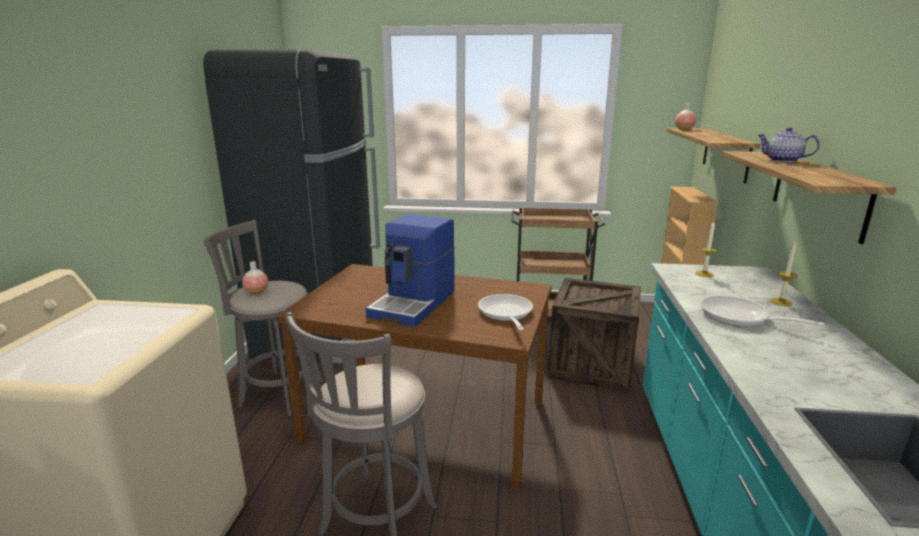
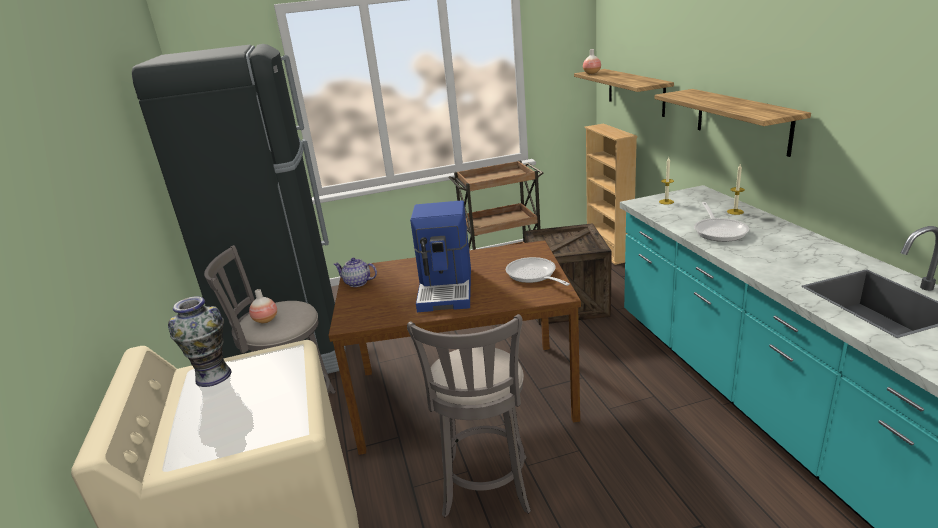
camera: 20 degrees left, 5 degrees up
frying pan [700,296,825,327] -> frying pan turned 105 degrees counterclockwise [694,202,749,242]
teapot [758,127,819,162] -> teapot moved to [333,258,377,287]
none -> vase [168,296,232,387]

